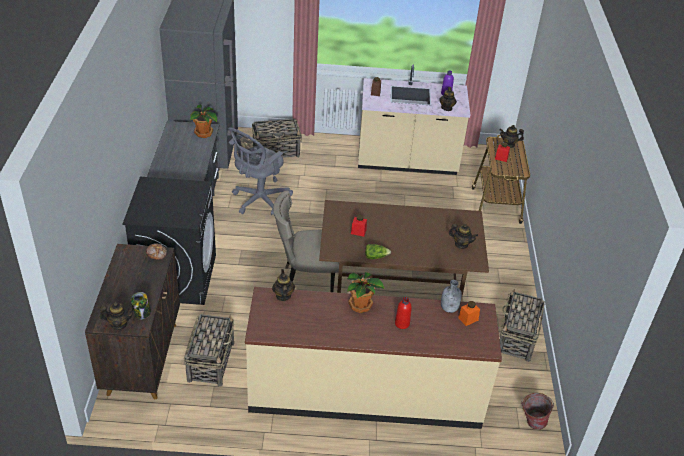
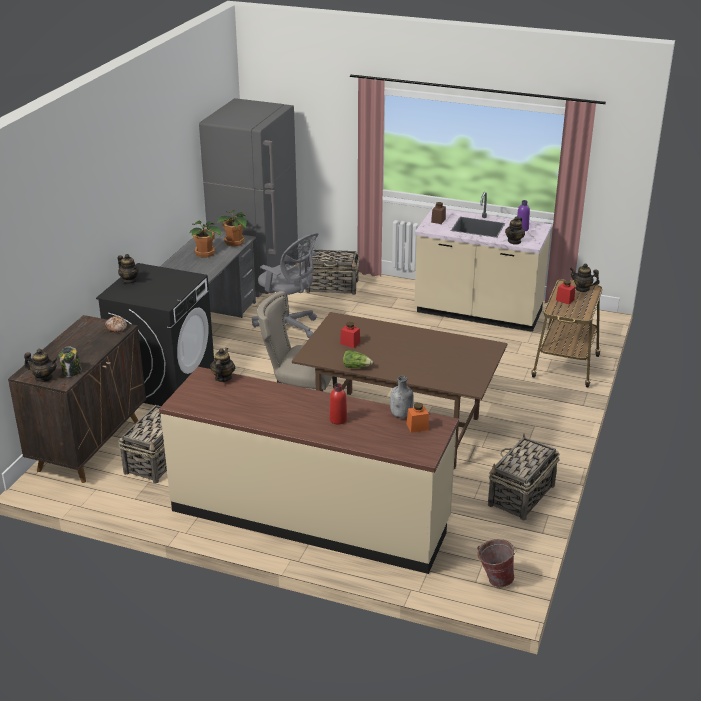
camera: 20 degrees right, 10 degrees down
grey office chair [228,127,293,215] -> grey office chair turned 105 degrees counterclockwise [252,233,318,338]
potted plant [347,272,385,313] -> potted plant moved to [189,221,221,258]
teapot [449,224,478,249] -> teapot moved to [118,254,139,284]

